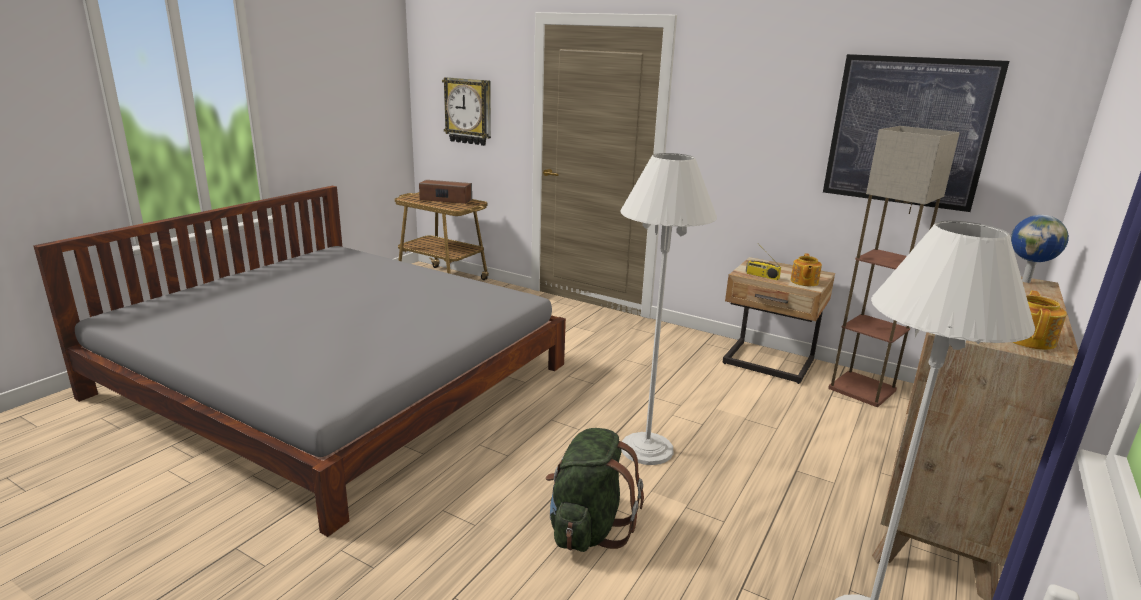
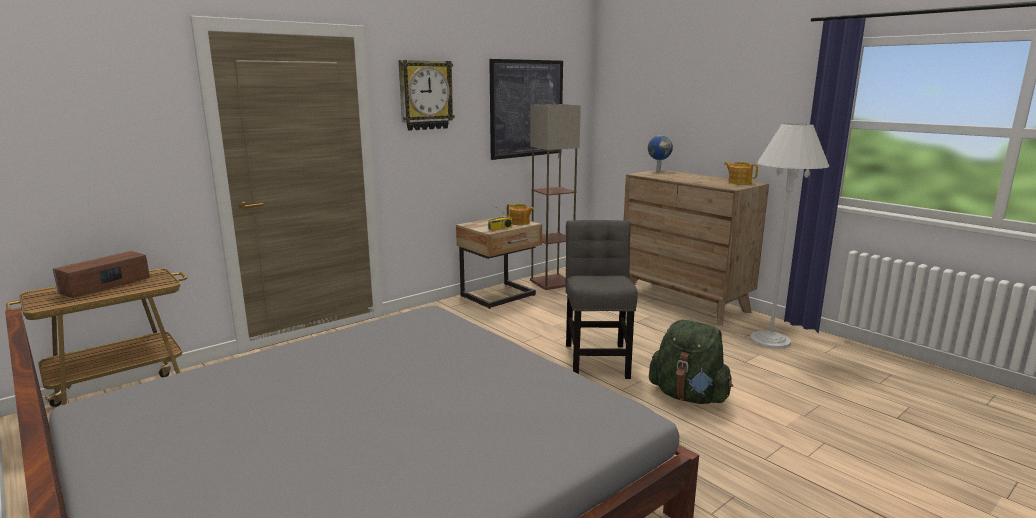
camera: 70 degrees left, 5 degrees down
wall clock [442,77,491,146] -> wall clock moved to [399,60,455,131]
white floor lamp [620,153,717,465] -> grey chair [566,220,638,379]

